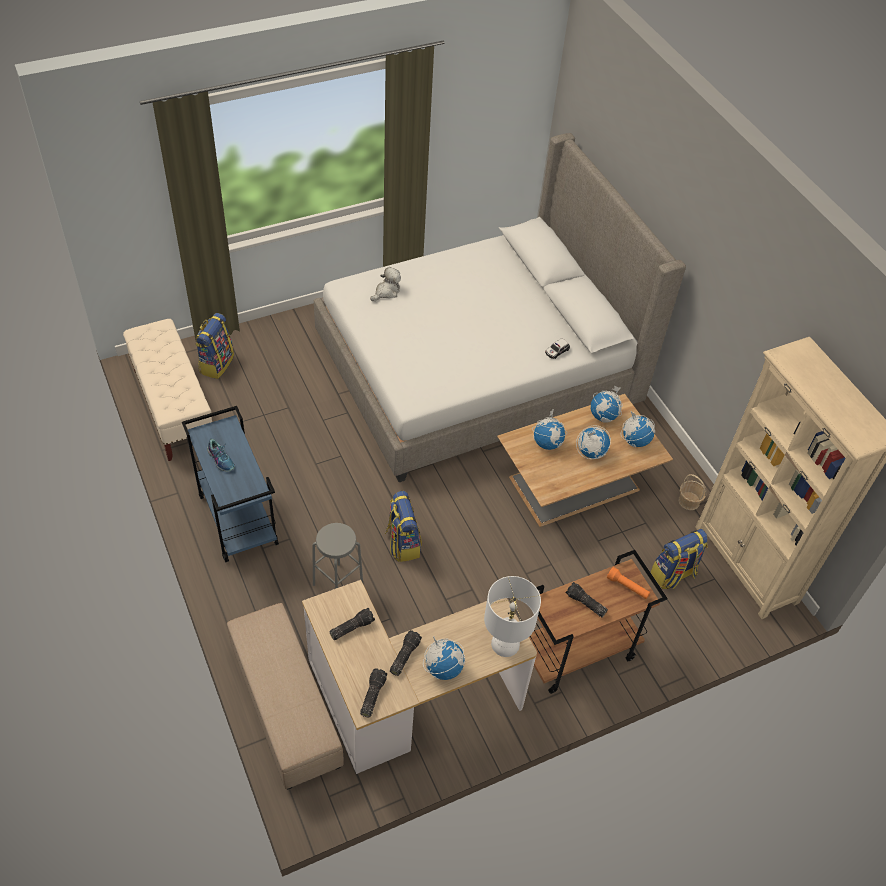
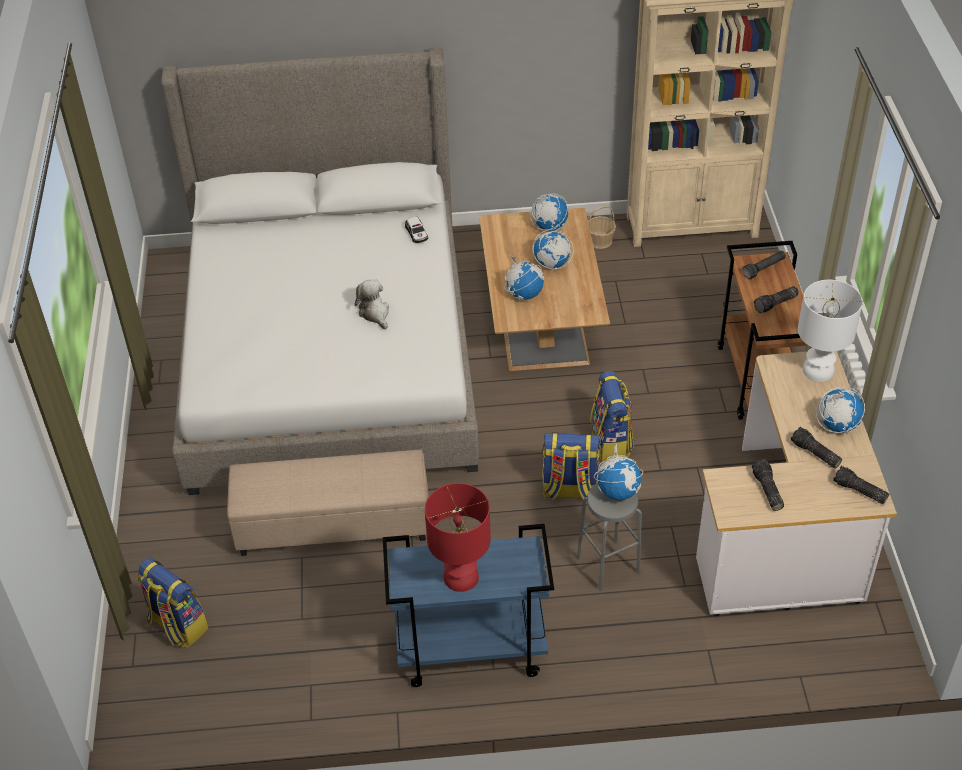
camera: 65 degrees left, 5 degrees down
beige bench [123,319,212,461] -> none
shoe [207,438,235,471] -> red table lamp [425,483,491,592]
beige ottoman [227,603,344,790] -> beige ottoman moved to [227,449,429,556]
plush toy [370,267,401,301] -> plush toy moved to [355,279,389,329]
globe [591,386,623,422] -> globe moved to [594,443,643,501]
orange flashlight [607,567,650,599] -> black flashlight [742,251,786,279]
backpack [650,529,708,589] -> backpack moved to [590,371,634,461]

